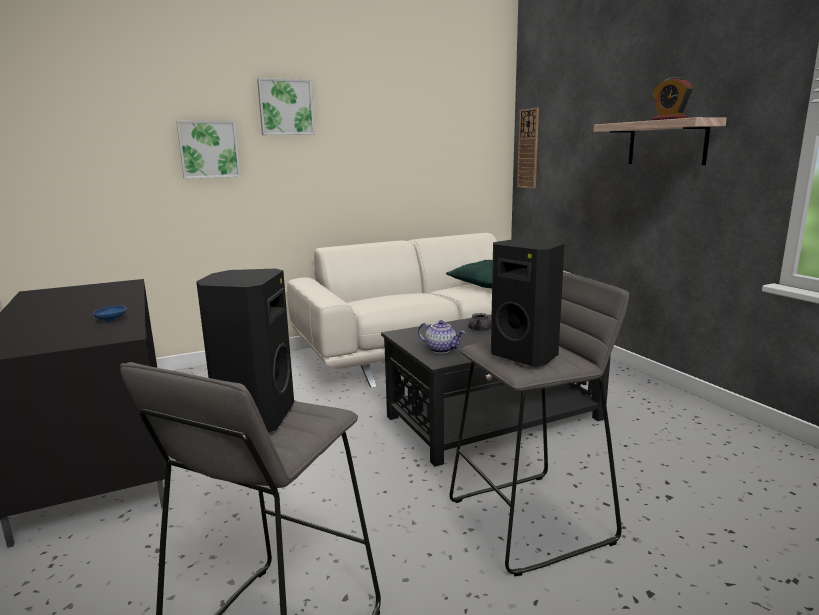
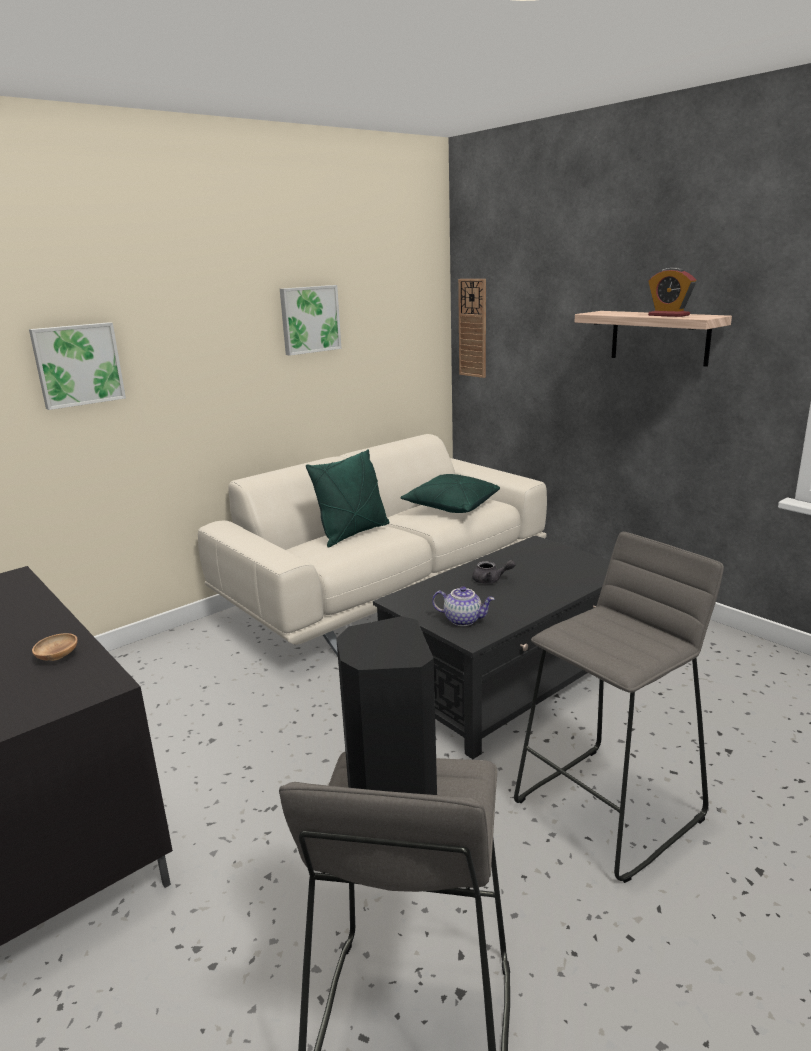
camera: 15 degrees left, 5 degrees up
blue bowl [93,306,127,322] -> brown bowl [32,633,78,661]
picture [257,78,315,135] -> picture moved to [280,285,341,356]
black speaker [491,239,565,367] -> none
none -> green pillow [306,449,390,548]

